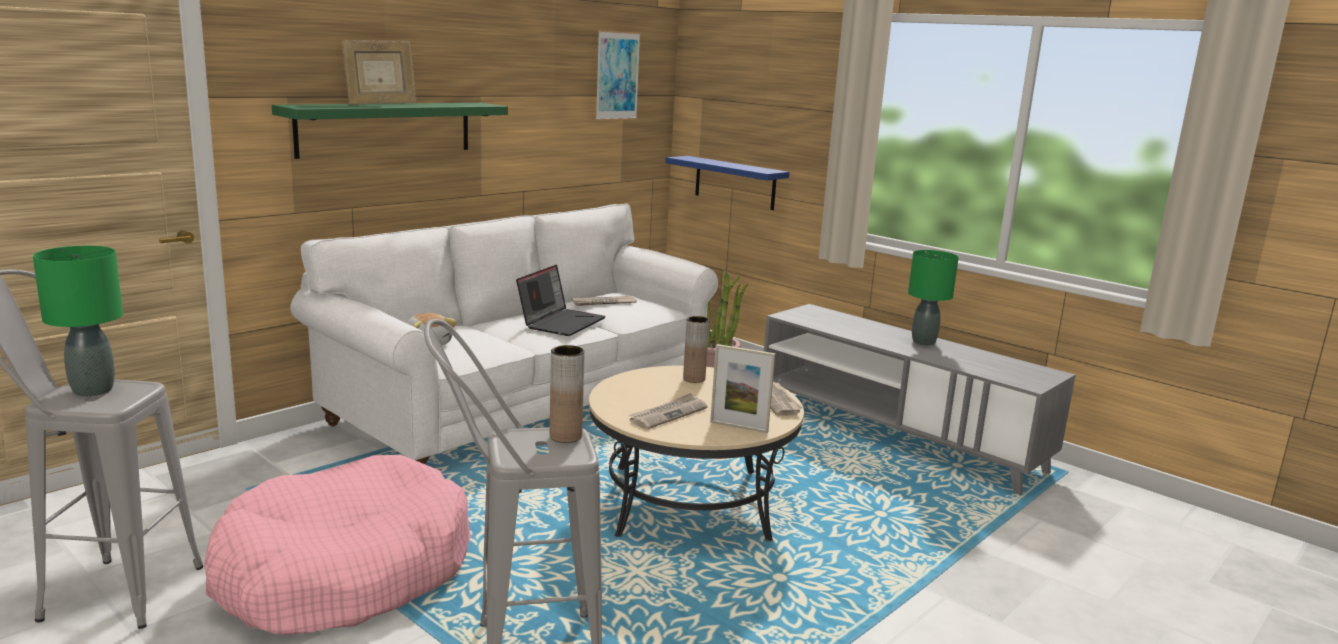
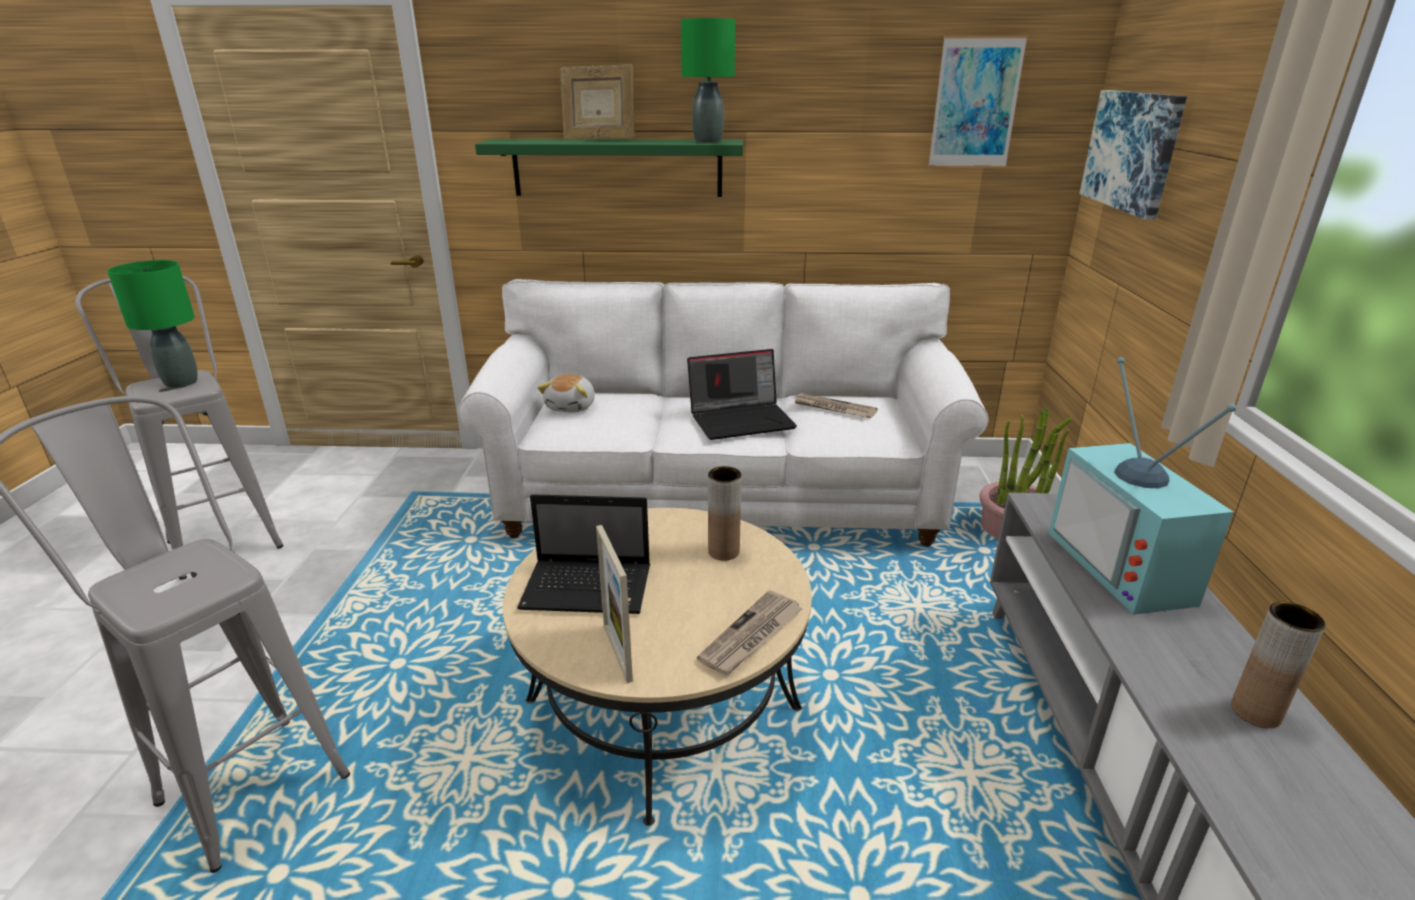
camera: 50 degrees right, 10 degrees up
pink dog bed [204,455,471,635] -> none
brown vase [550,345,585,443] -> brown vase moved to [1231,602,1326,728]
newspaper [629,393,708,429] -> laptop [517,494,650,614]
blue shelf [665,156,789,210] -> none
green table lamp [908,250,959,346] -> green table lamp moved to [681,18,735,143]
none -> television [1048,357,1237,615]
none -> picture [1079,90,1187,220]

